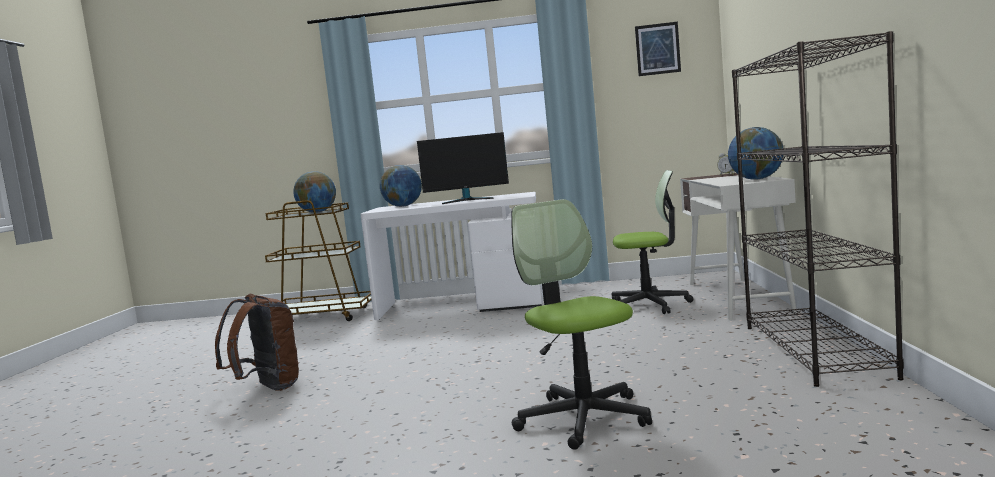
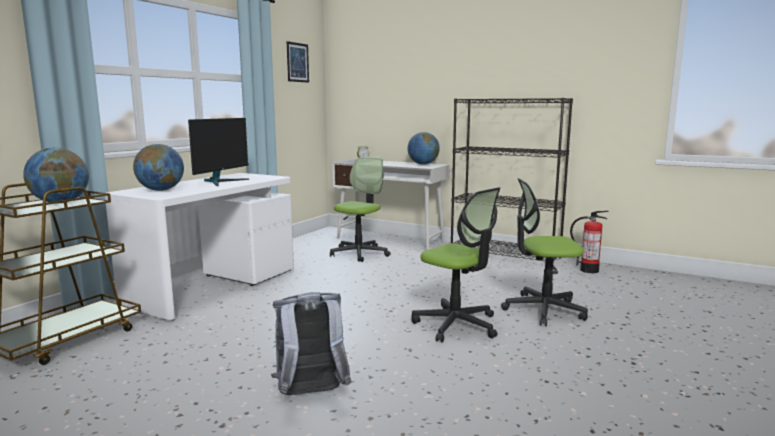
camera: 65 degrees left, 5 degrees up
brown backpack [215,294,299,391] -> grey backpack [271,292,352,395]
none -> office chair [411,187,500,342]
none -> fire extinguisher [570,211,609,273]

